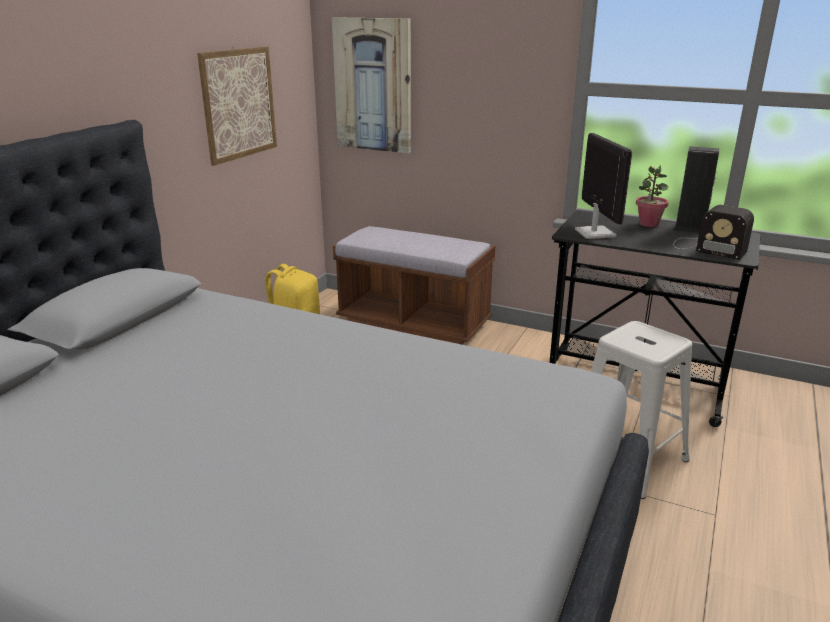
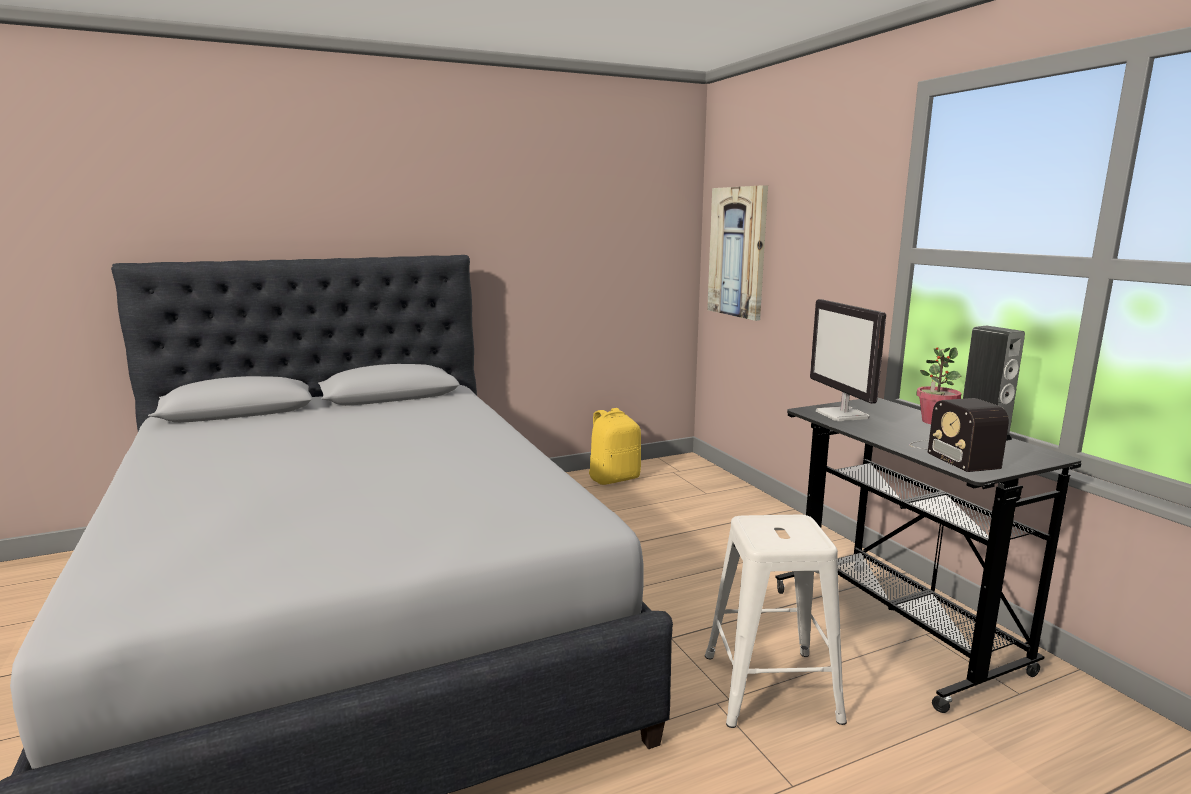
camera: 40 degrees right, 10 degrees down
picture [197,46,277,166] -> none
brown bench [333,226,495,345] -> none
monitor [575,133,632,239] -> monitor turned 135 degrees clockwise [810,299,886,421]

